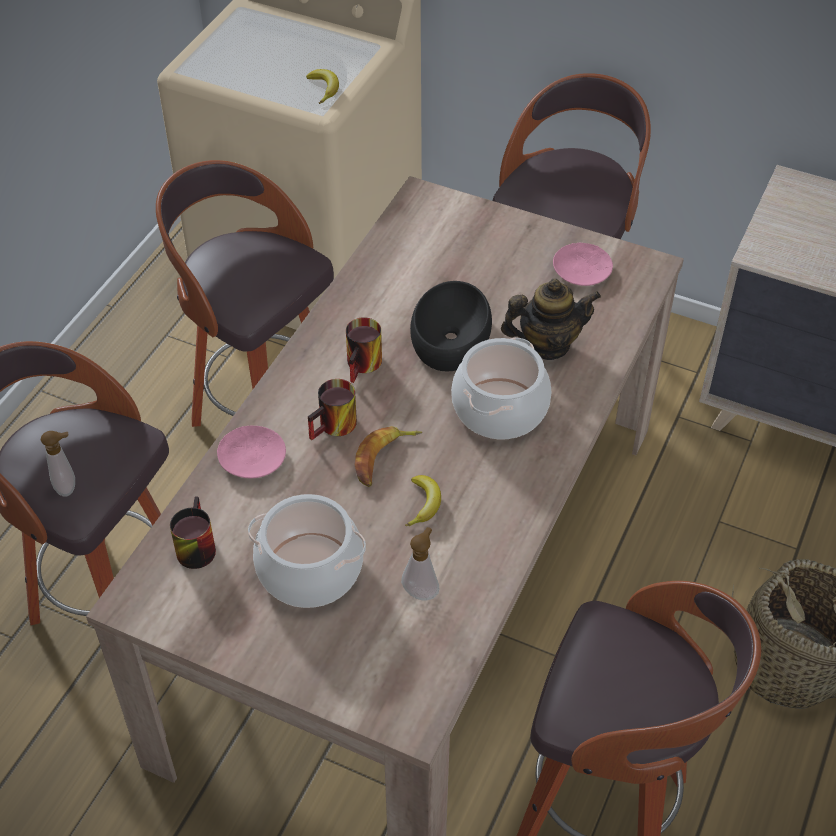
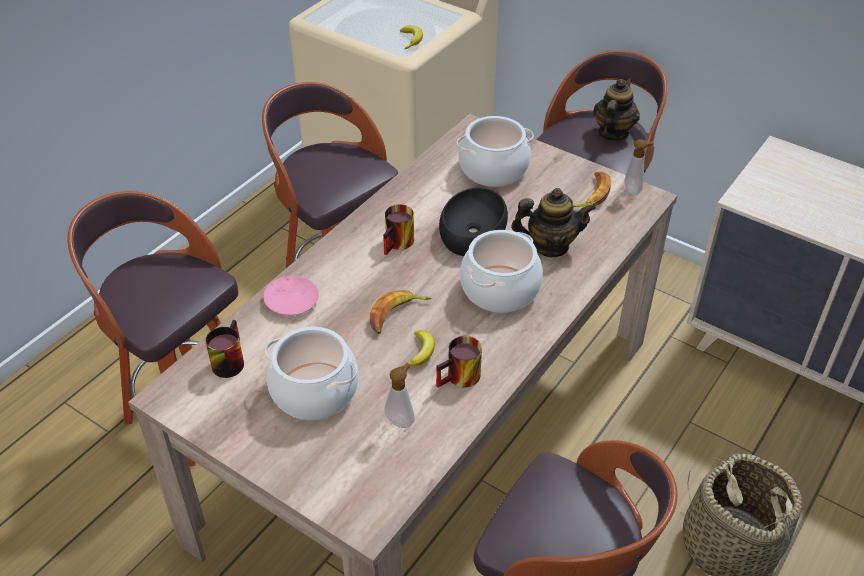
camera: 10 degrees right, 5 degrees down
soap dispenser [41,431,75,496] -> soap dispenser moved to [624,139,654,195]
mug [308,379,357,440] -> mug moved to [436,336,482,388]
pink plate [553,243,613,286] -> banana [572,172,611,208]
none -> cooking pot [457,116,534,187]
none -> teapot [593,78,640,141]

